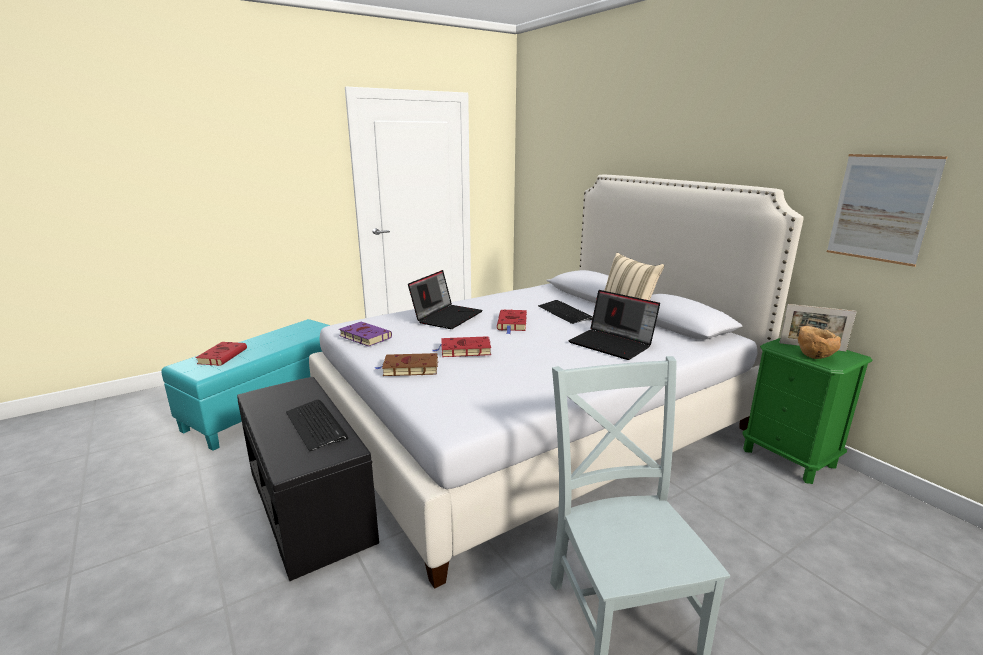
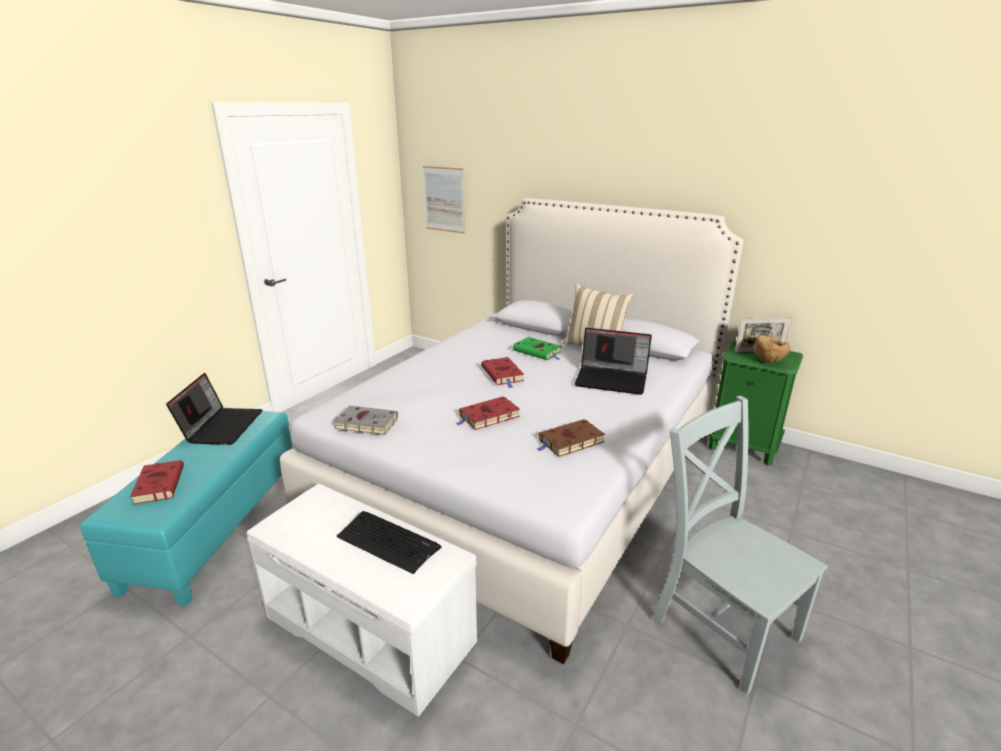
camera: 25 degrees left, 5 degrees up
black bench [237,377,379,581] -> white bench [247,484,477,717]
purple book [339,322,392,347] -> grey book [334,405,398,435]
brown book [375,353,438,376] -> brown book moved to [537,419,605,457]
laptop [408,270,483,329] -> laptop moved to [166,373,262,445]
keyboard [538,300,593,324] -> green book [513,337,561,360]
picture [827,154,948,267] -> picture moved to [423,166,465,234]

